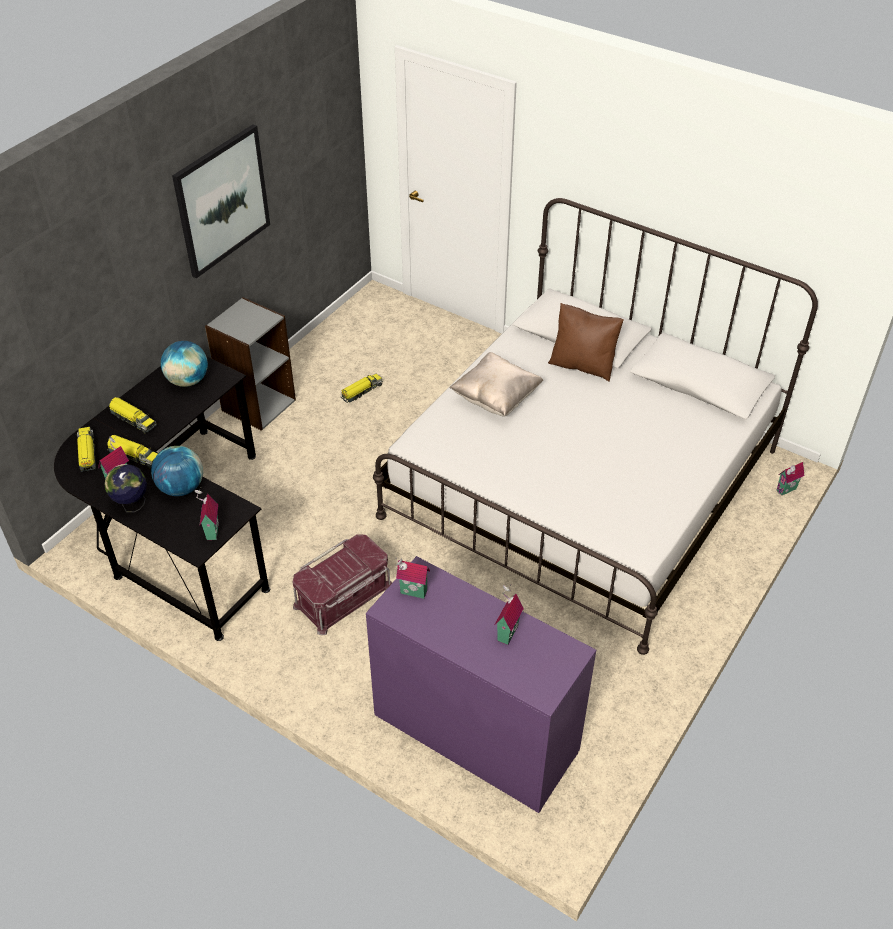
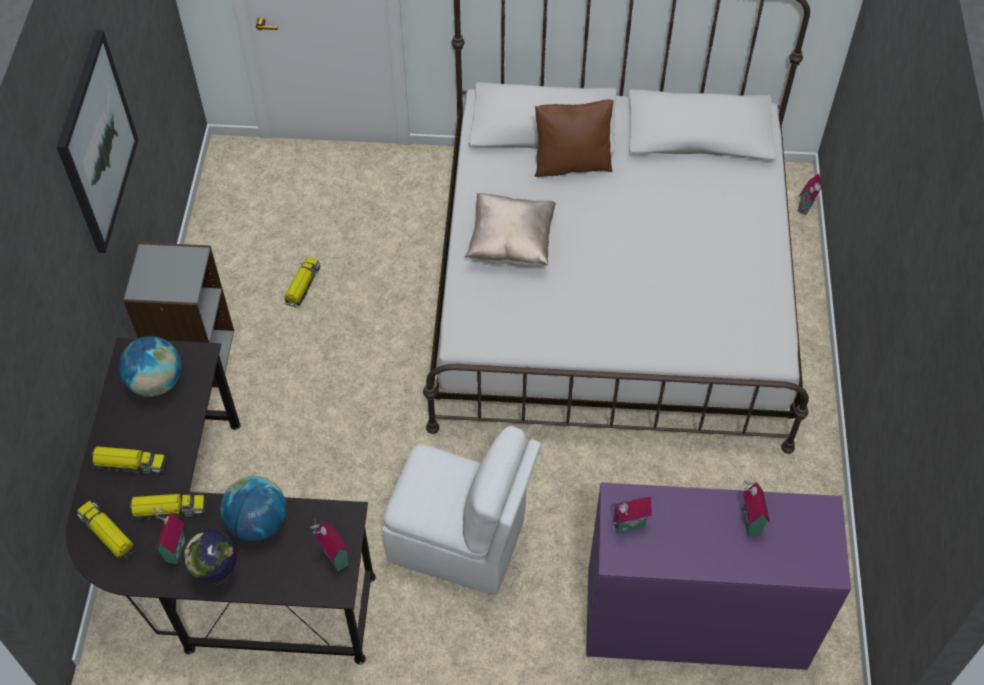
camera: 30 degrees left, 10 degrees up
red storage box [293,534,392,635] -> white chair [382,426,541,595]

